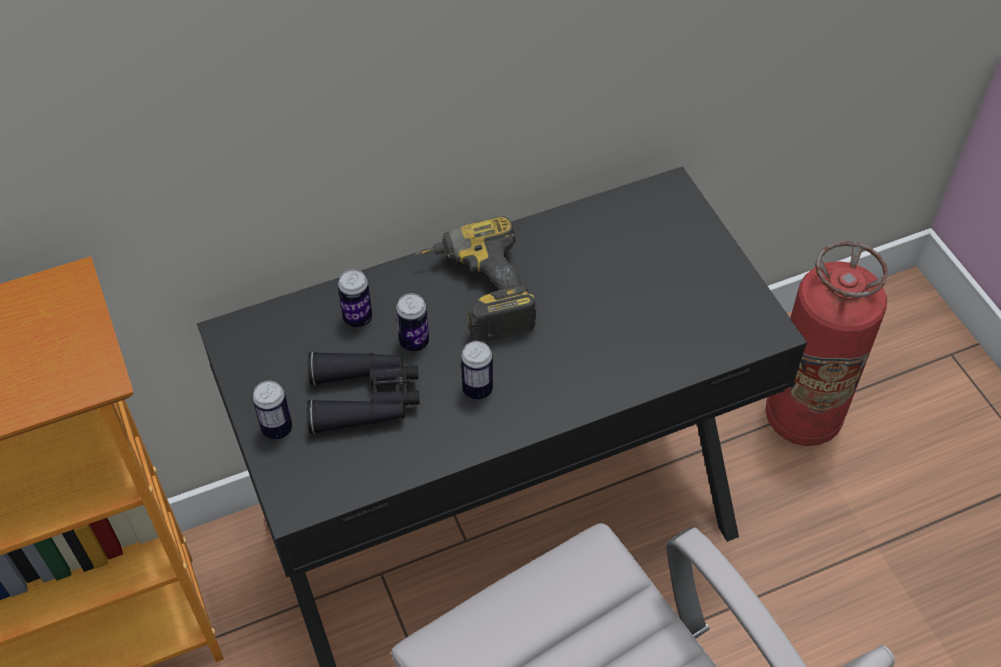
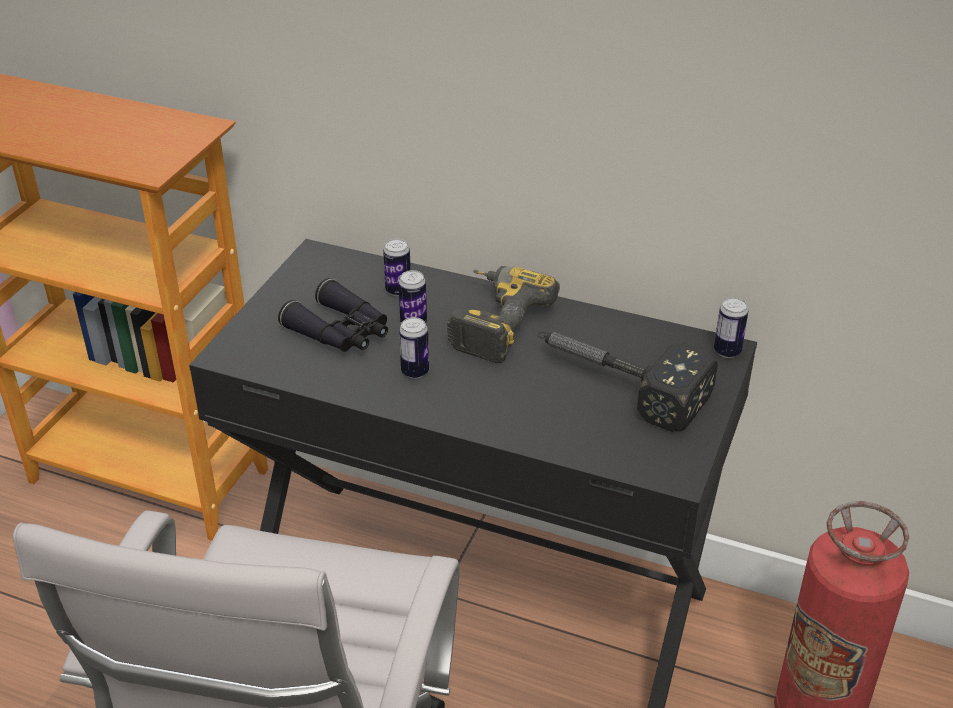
camera: 45 degrees right, 15 degrees down
can [252,381,292,440] -> can moved to [714,298,748,358]
none -> hammer [538,332,718,432]

